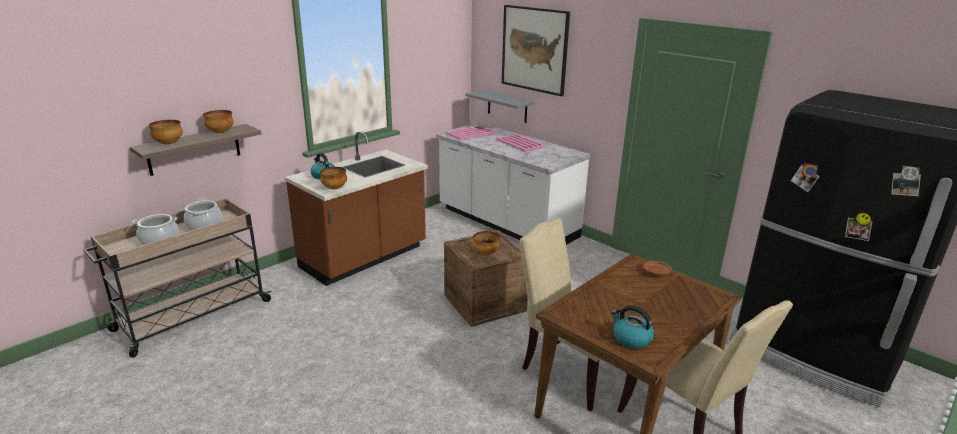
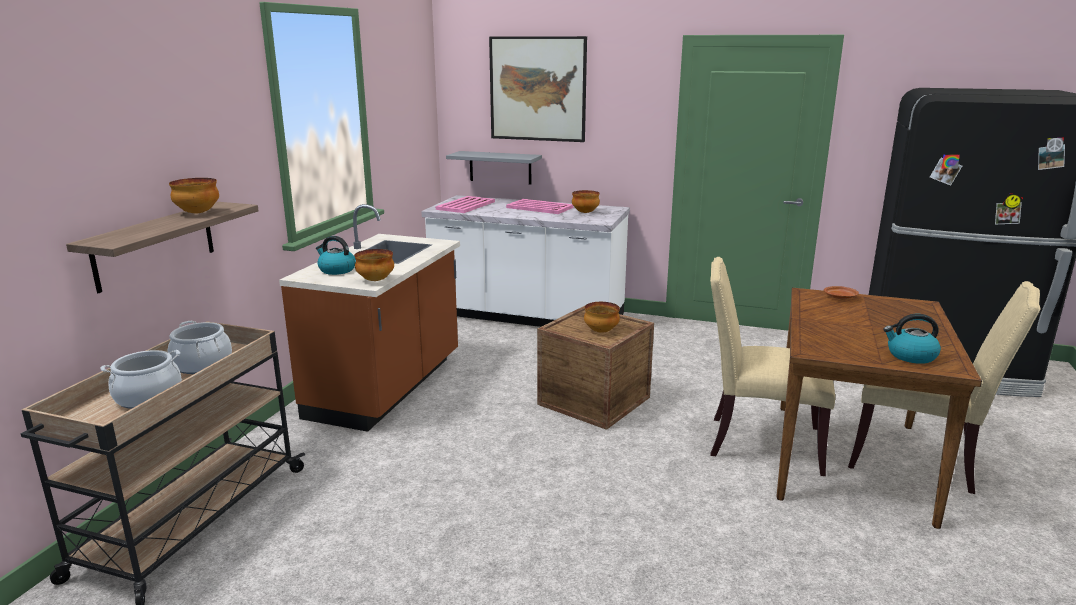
camera: 25 degrees left, 5 degrees down
bowl [149,120,183,144] -> bowl moved to [572,190,600,213]

